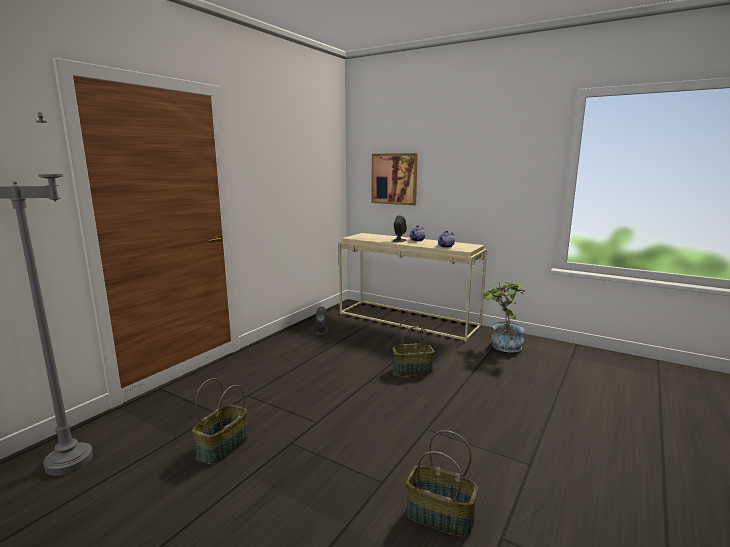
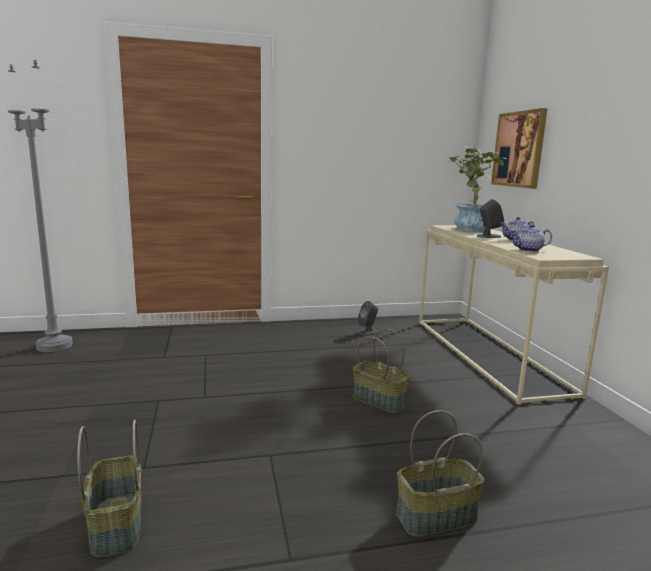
camera: 45 degrees right, 0 degrees up
basket [192,378,248,465] -> basket moved to [396,410,485,536]
potted plant [479,280,525,352] -> potted plant moved to [443,146,507,232]

